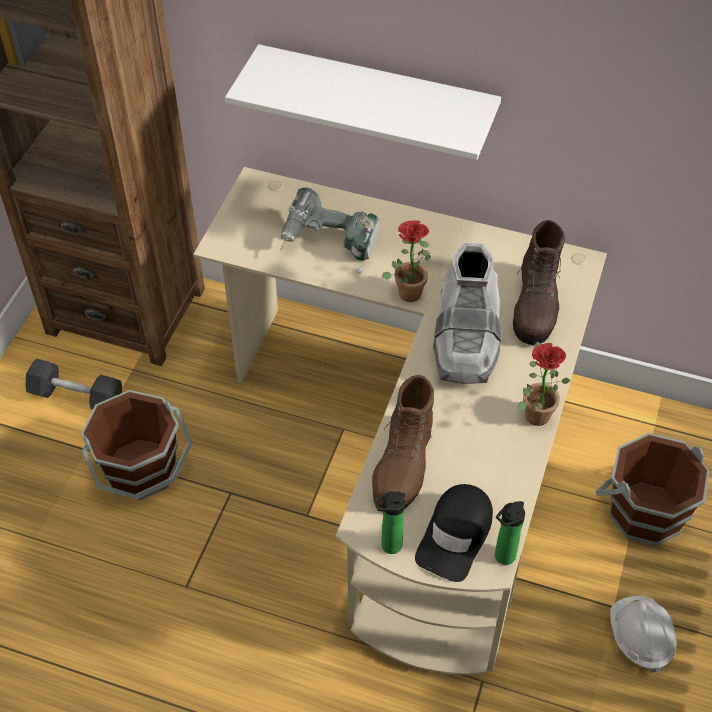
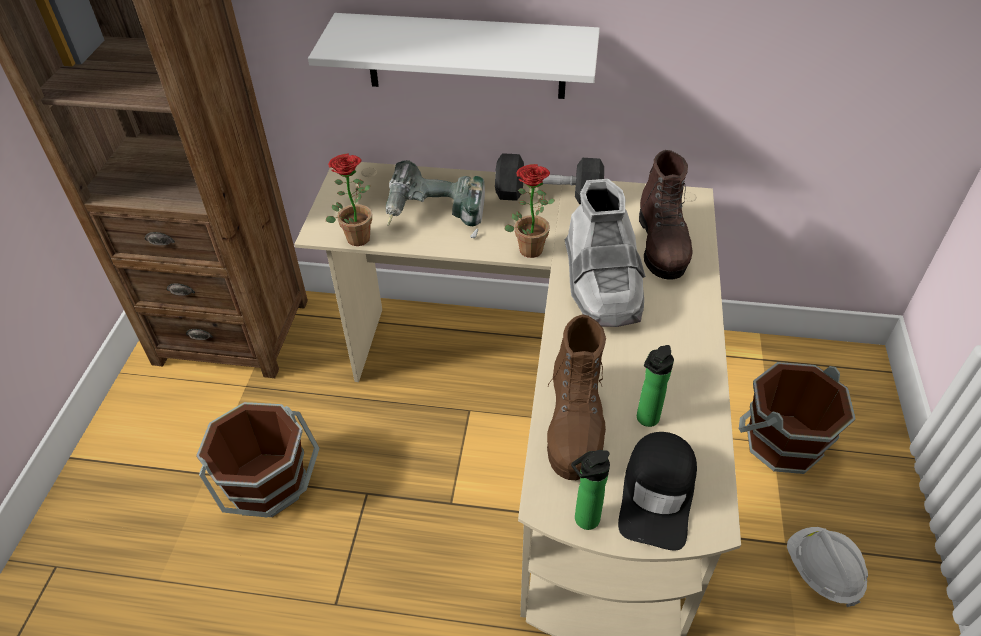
camera: 10 degrees left, 5 degrees down
black dumbbell [26,359,122,409] -> black dumbbell moved to [495,153,604,204]
bottle [495,501,525,565] -> bottle moved to [637,345,674,427]
potted plant [518,341,570,426] -> potted plant moved to [326,154,372,246]

